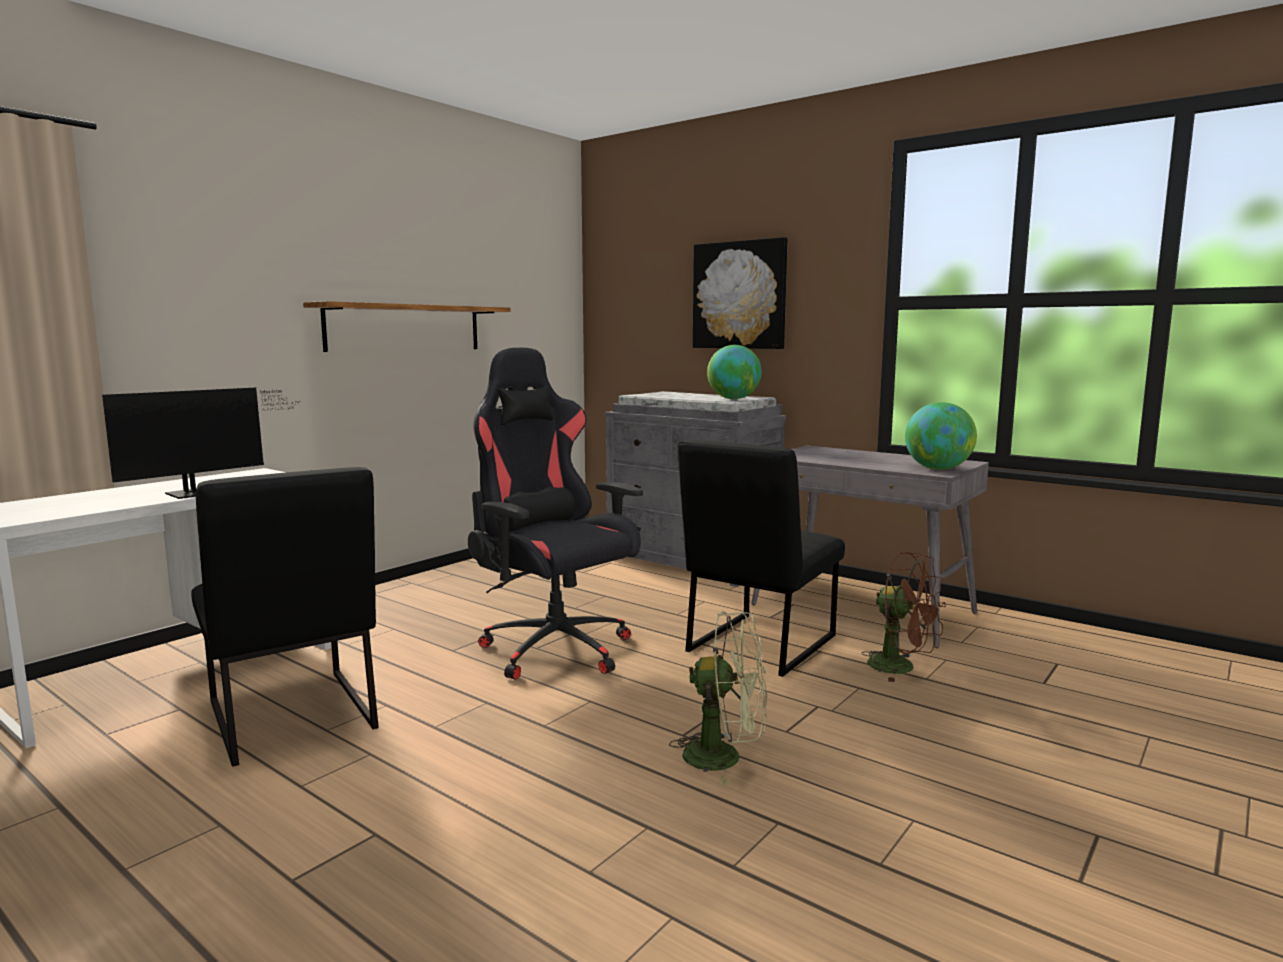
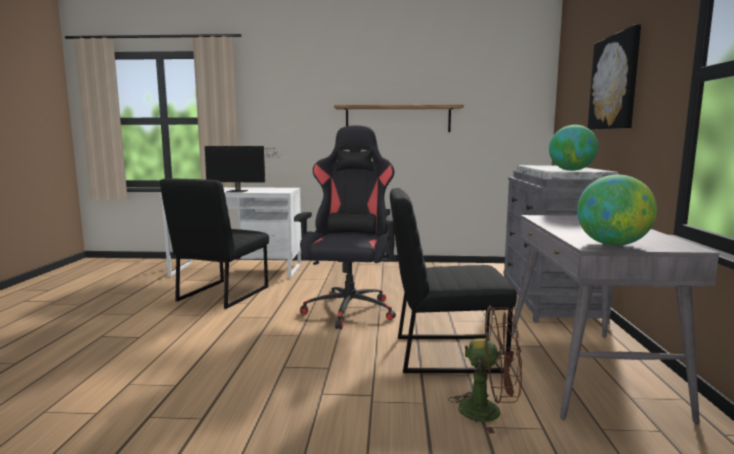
camera: 55 degrees right, 0 degrees up
green fan [669,611,767,785] -> none
brown fan [861,552,946,682] -> brown fan turned 75 degrees counterclockwise [448,306,522,433]

